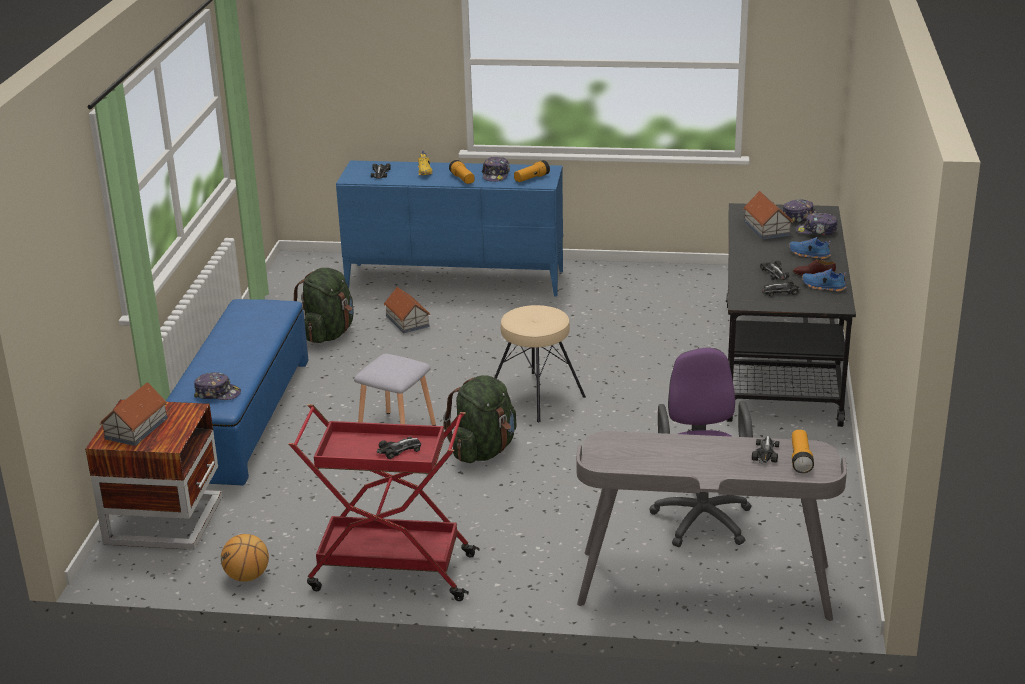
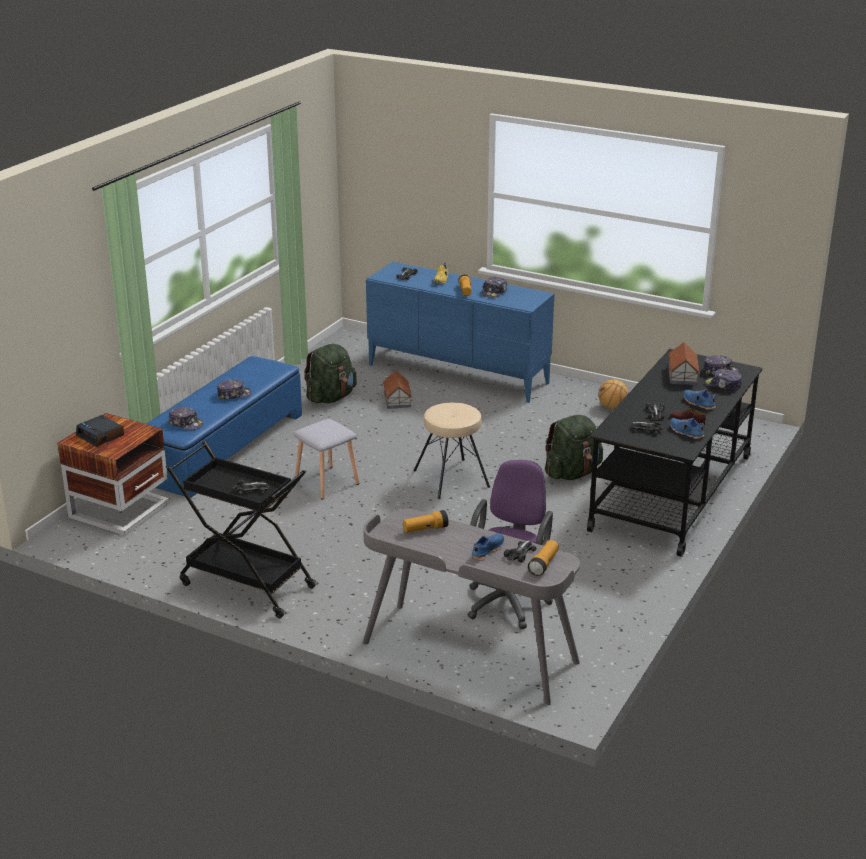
camera: 20 degrees right, 0 degrees up
toy house [100,382,168,446] -> alarm clock [76,415,124,447]
basketball [221,534,269,582] -> basketball moved to [598,379,629,409]
red cart [288,404,480,601] -> black cart [166,441,318,618]
green backpack [443,375,517,463] -> green backpack moved to [545,415,603,480]
flashlight [514,160,550,182] -> flashlight moved to [403,510,449,533]
none -> cap [217,379,252,400]
none -> blue shoe [472,533,504,560]

